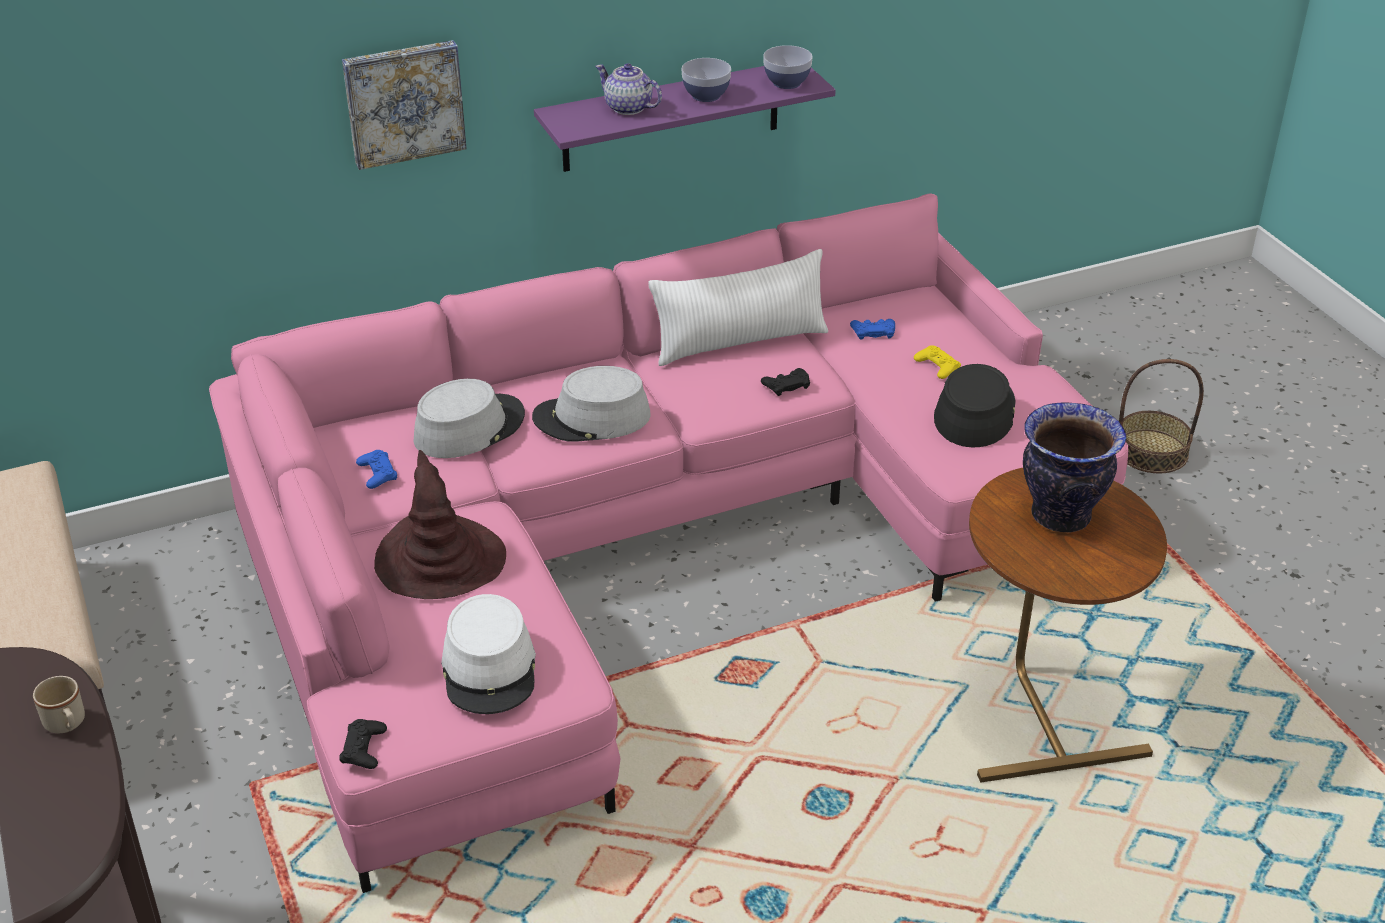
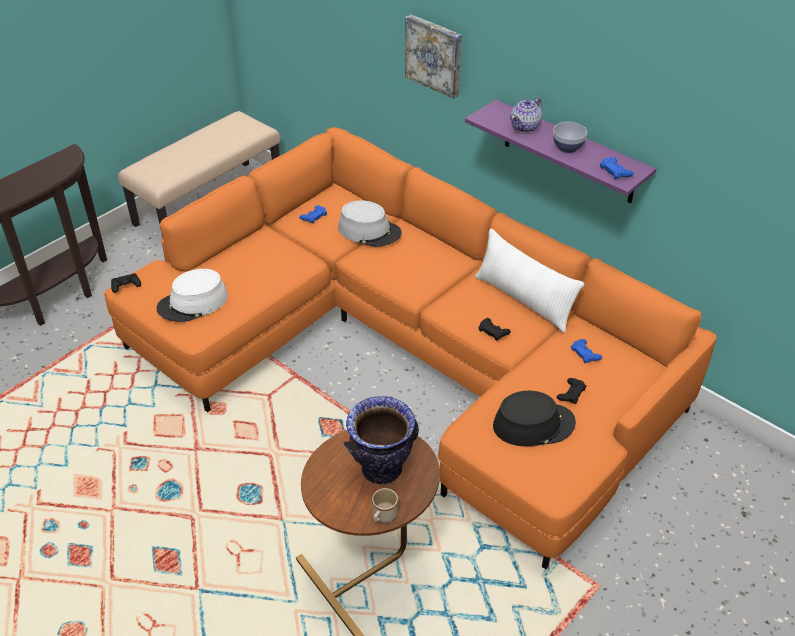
camera: 65 degrees right, 5 degrees up
beige mug [33,676,85,733] -> beige mug moved to [372,488,398,523]
pink sofa [209,193,1128,893] -> orange sofa [104,127,717,569]
brown hat [374,450,506,599] -> none
grey hat [532,366,651,441] -> none
teapot [595,63,662,115] -> teapot turned 150 degrees counterclockwise [510,98,542,133]
bowl [763,45,813,89] -> blue game controller [600,157,633,179]
yellow game controller [914,345,961,379] -> black game controller [557,378,587,404]
basket [1119,359,1204,474] -> none

